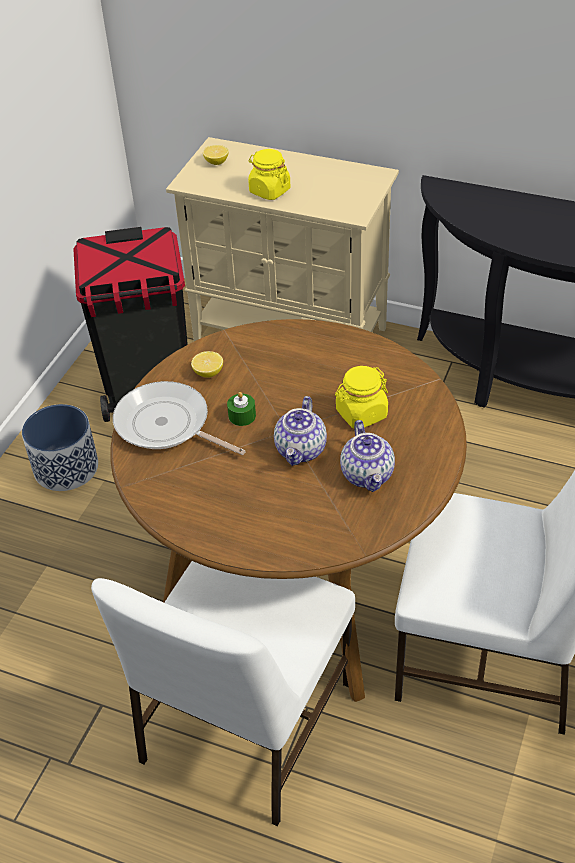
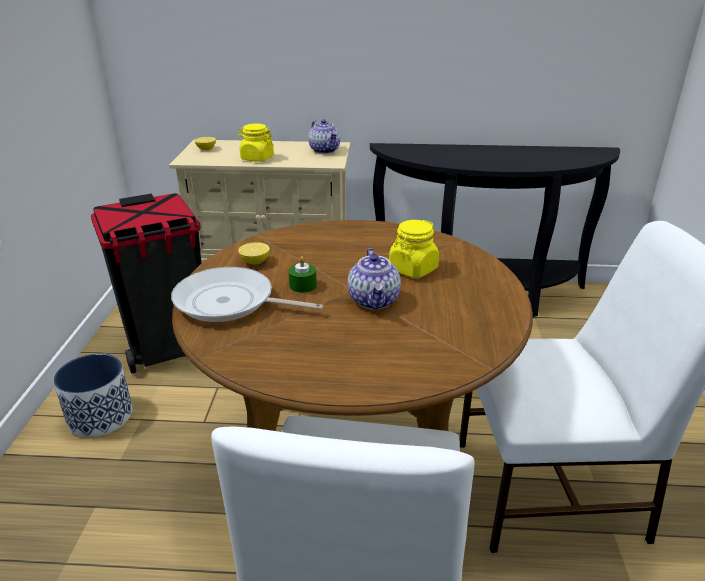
camera: 20 degrees left, 15 degrees down
teapot [340,420,395,492] -> teapot moved to [308,119,340,154]

